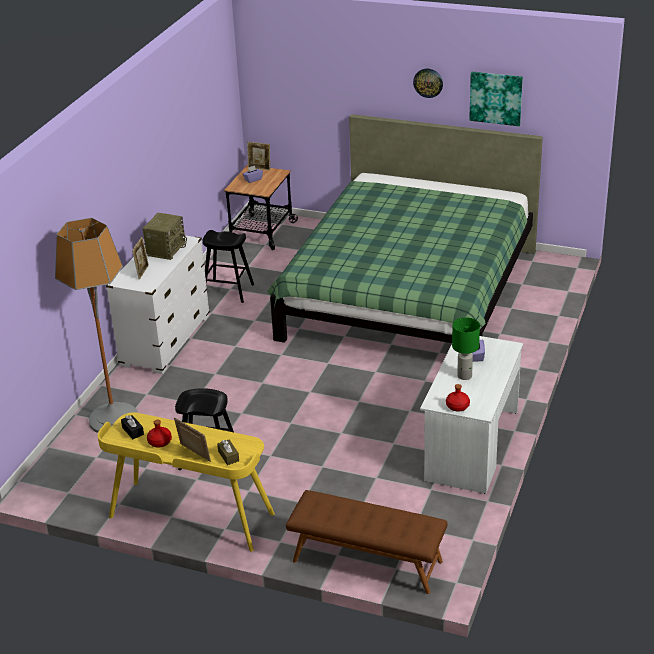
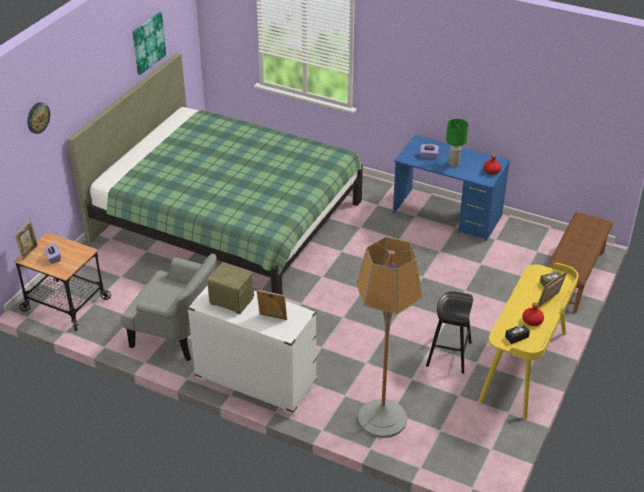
camera: 85 degrees left, 5 degrees up
black stool [203,230,254,303] -> grey armchair [121,254,217,361]
wall clock [413,69,443,98] -> wall clock moved to [27,102,50,134]
white desk [420,336,523,494] -> blue desk [393,135,510,241]

